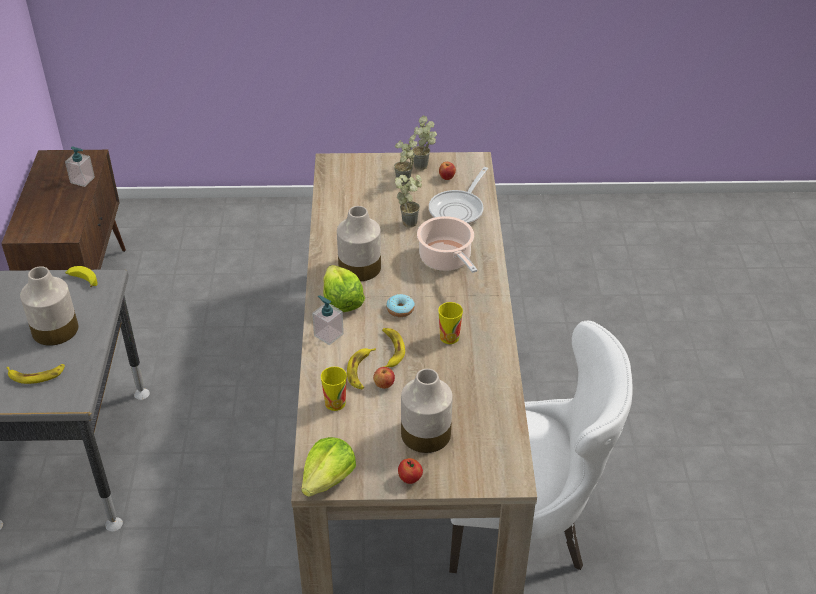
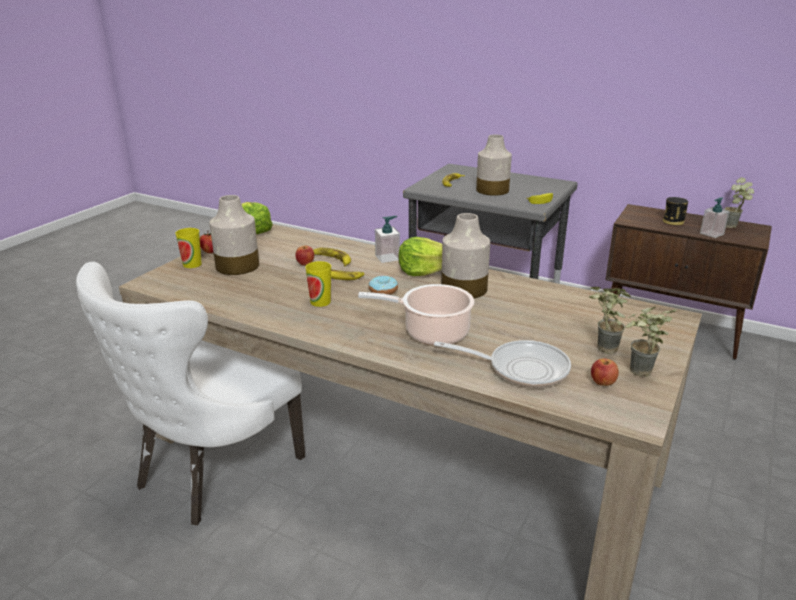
camera: 120 degrees right, 15 degrees down
cup [321,367,347,411] -> cup moved to [176,228,202,268]
potted plant [395,175,422,228] -> potted plant moved to [724,177,754,228]
frying pan [429,167,488,224] -> frying pan turned 135 degrees clockwise [434,340,571,388]
none -> can [662,197,688,225]

